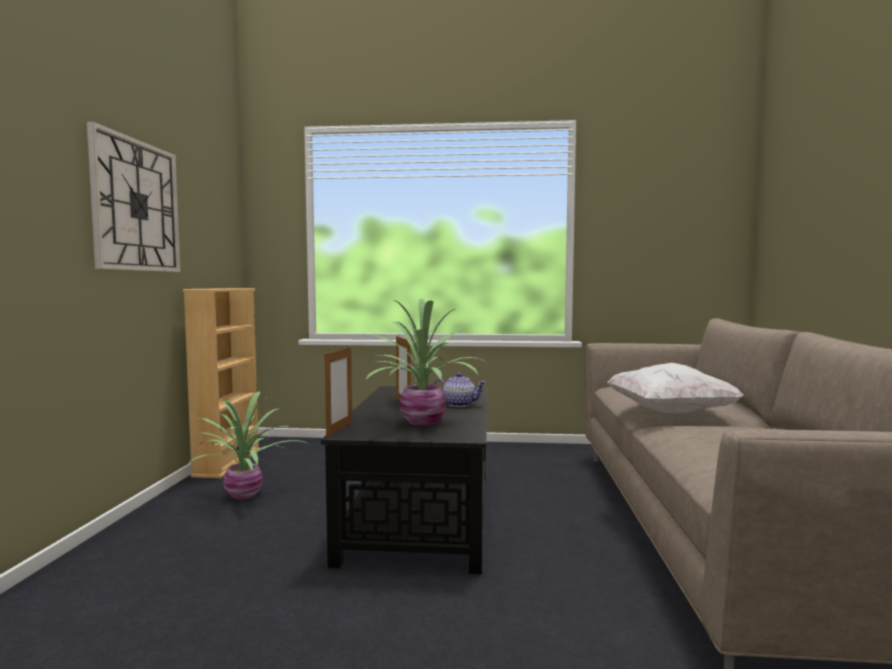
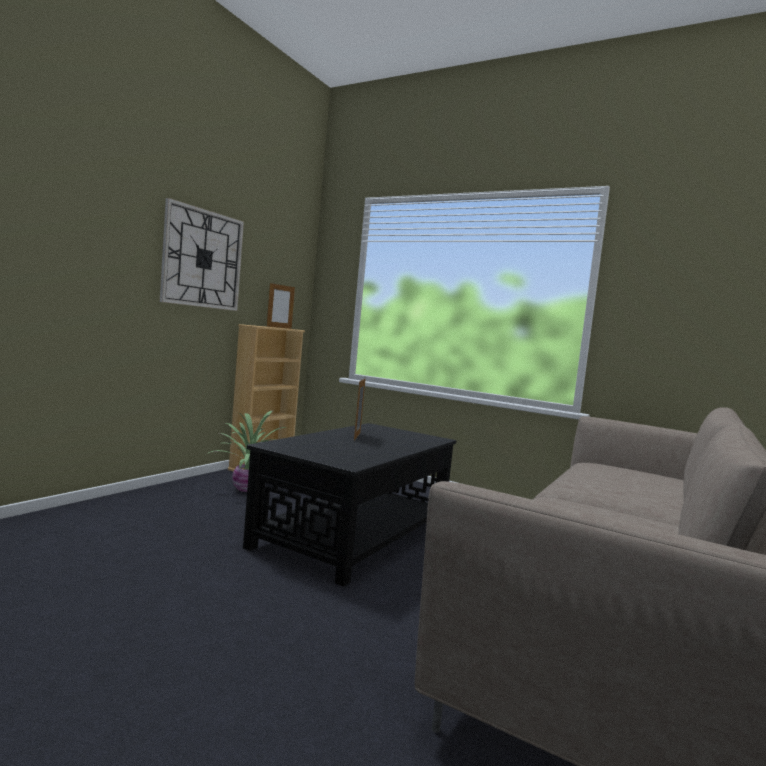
camera: 25 degrees right, 0 degrees up
picture frame [324,347,352,437] -> picture frame moved to [267,283,295,329]
potted plant [361,299,486,426] -> none
teapot [433,373,486,407] -> none
white pillow [607,363,744,413] -> none

